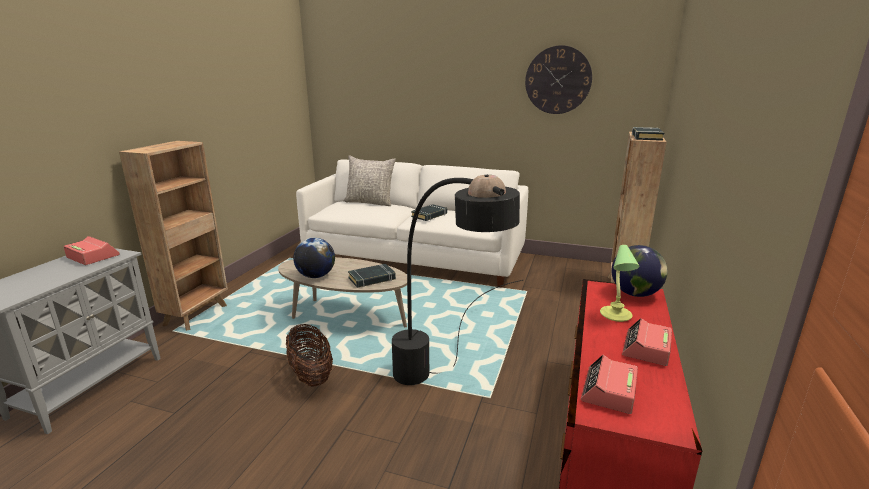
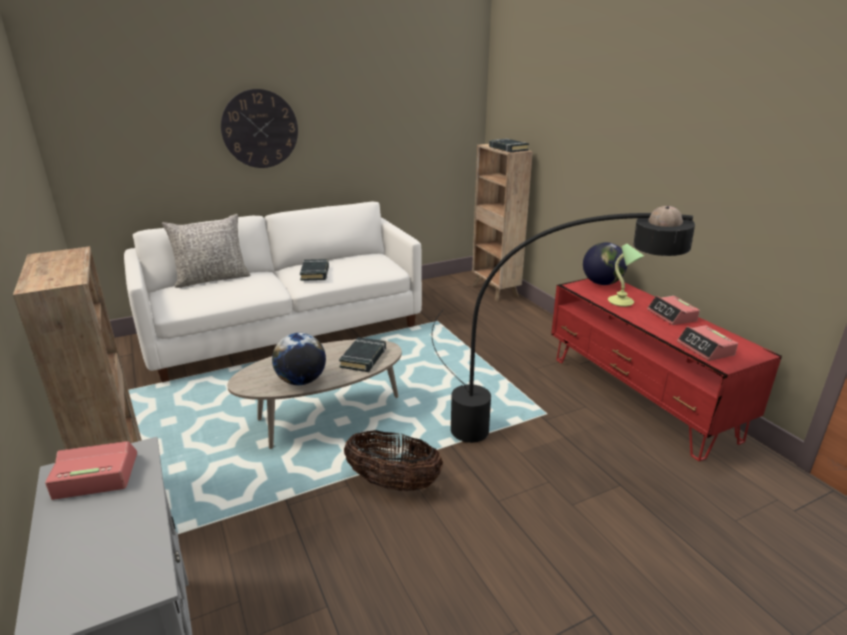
camera: 45 degrees left, 5 degrees up
wall clock [525,45,592,114] -> wall clock moved to [221,89,298,168]

